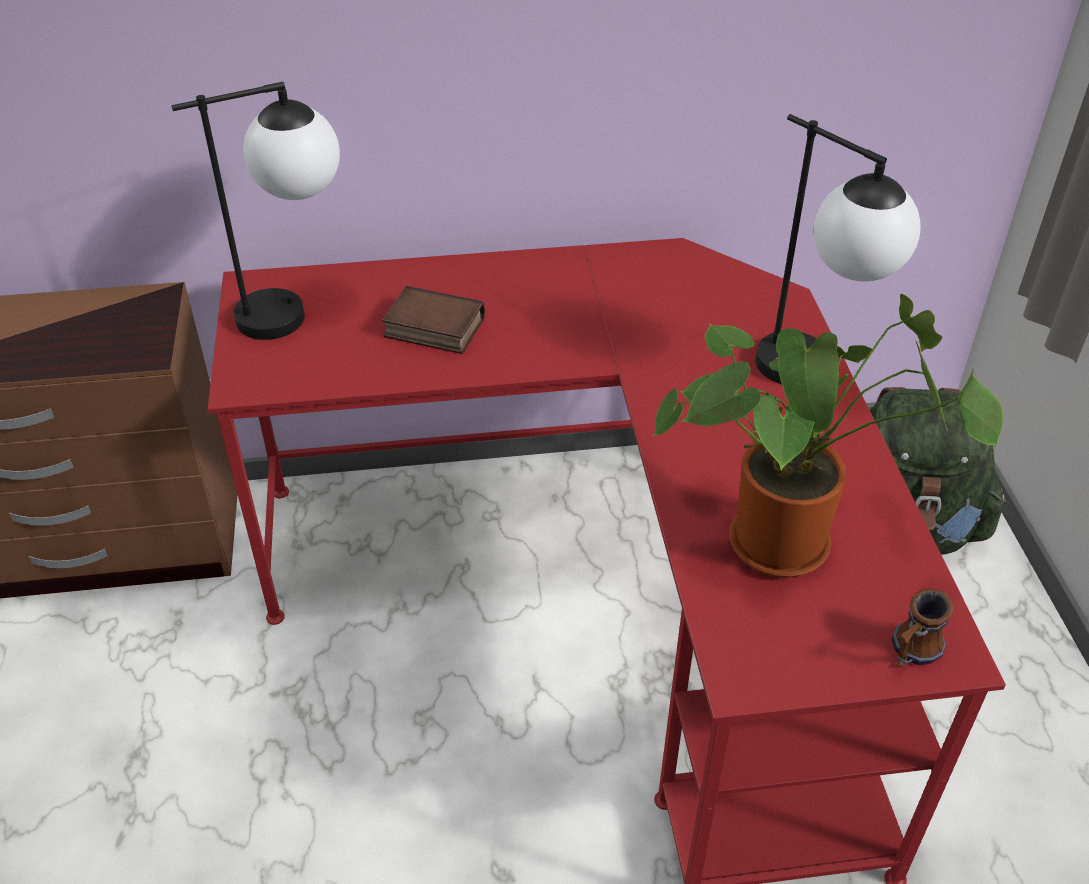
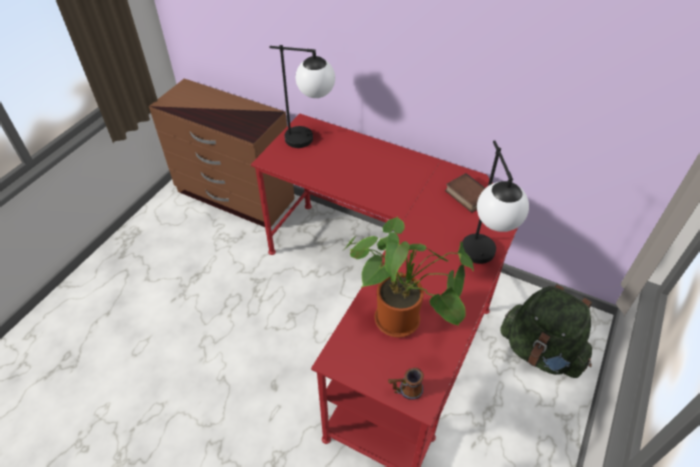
camera: 35 degrees right, 5 degrees up
book [382,286,485,354] -> book moved to [445,173,485,213]

